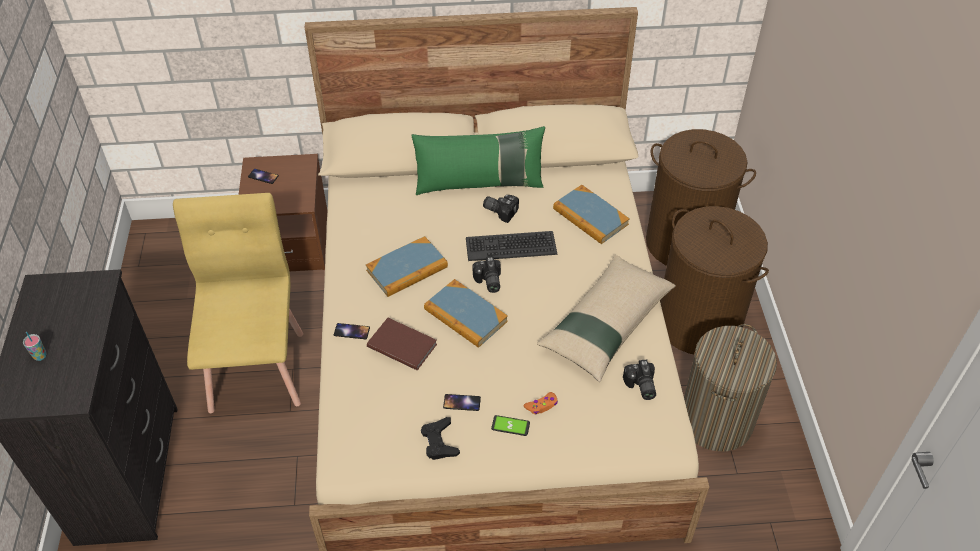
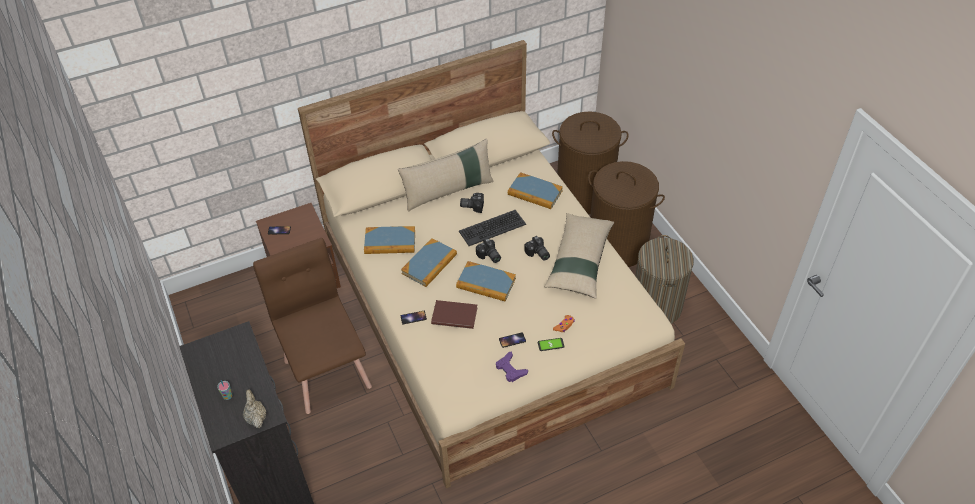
camera: 20 degrees left, 0 degrees up
yellow chair [173,193,303,413] -> brown chair [253,238,372,414]
green pillow [411,126,545,195] -> beige pillow [398,139,494,212]
black game controller [421,417,460,460] -> purple game controller [496,351,528,382]
camera [623,360,656,400] -> camera moved to [524,236,550,261]
none -> beige teapot [243,389,266,428]
none -> book [364,226,415,254]

